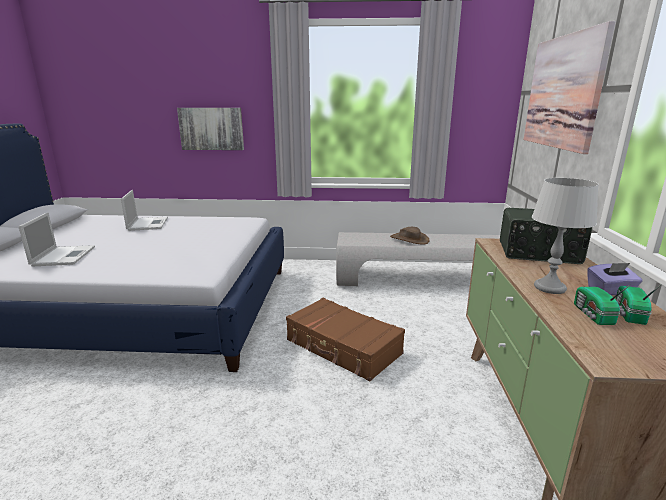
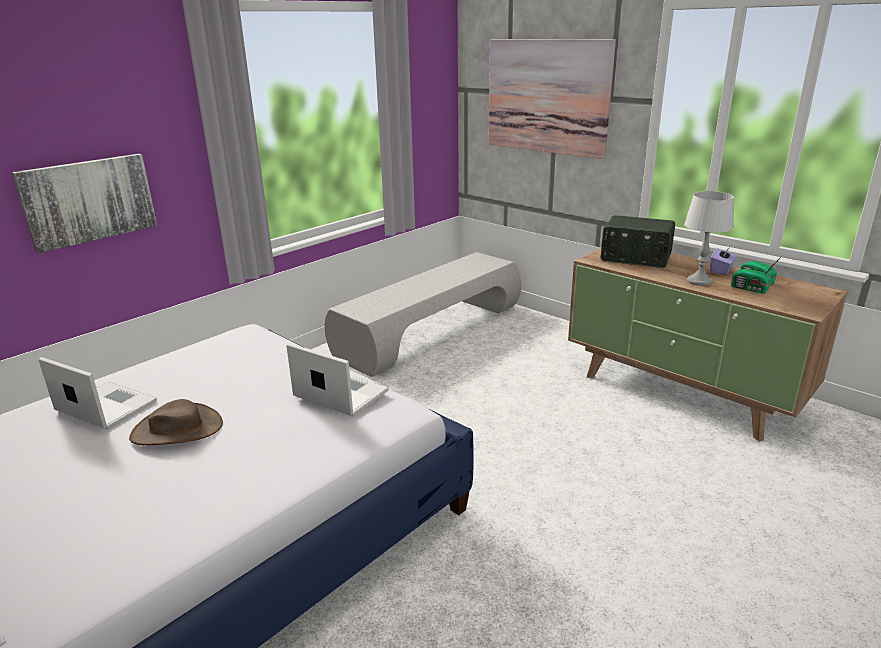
camera: 50 degrees left, 5 degrees up
laptop [19,212,95,267] -> laptop moved to [286,343,389,417]
brown suitcase [286,298,405,382] -> none
brown hat [390,227,429,244] -> brown hat moved to [129,399,223,445]
radio [500,208,592,264] -> radio turned 60 degrees clockwise [601,215,675,268]

